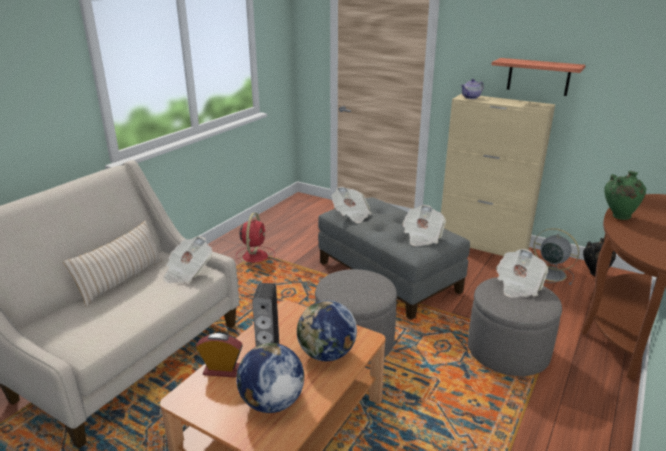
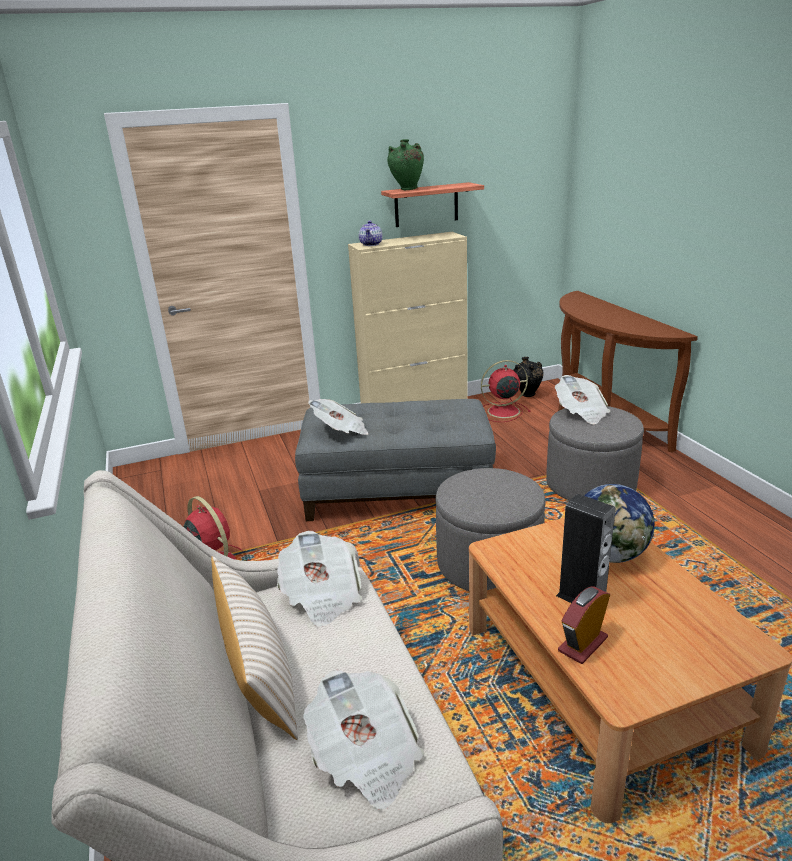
camera: 50 degrees left, 0 degrees up
globe [236,343,304,413] -> none
newspaper [402,205,446,246] -> newspaper moved to [303,669,424,810]
grey fan [533,228,579,285] -> red fan [481,360,531,422]
green vase [604,171,647,220] -> green vase moved to [387,139,424,190]

